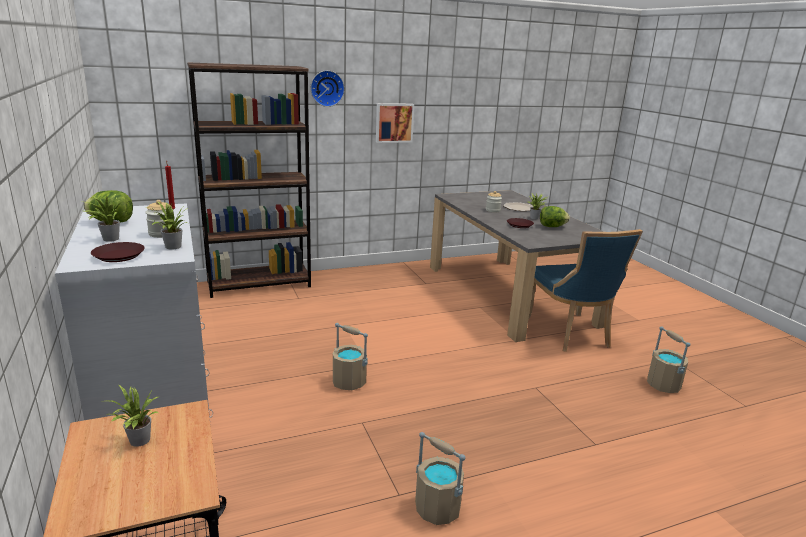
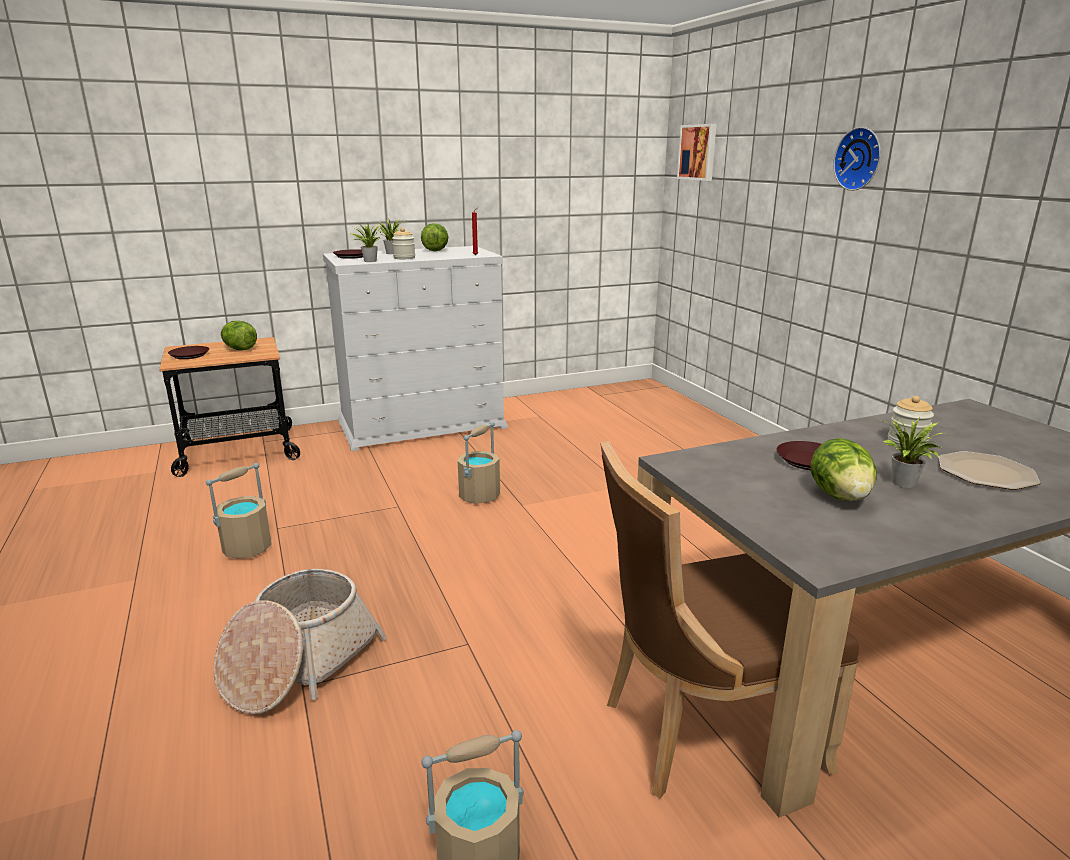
camera: 90 degrees right, 0 degrees up
potted plant [101,385,158,447] -> lettuce [221,321,257,350]
brown bookcase [187,62,311,298] -> none
picture [376,103,414,143] -> picture moved to [677,124,717,181]
blue chair [529,229,643,352] -> brown chair [600,441,859,799]
none -> brown plate [168,346,209,359]
none -> basket [213,569,386,714]

